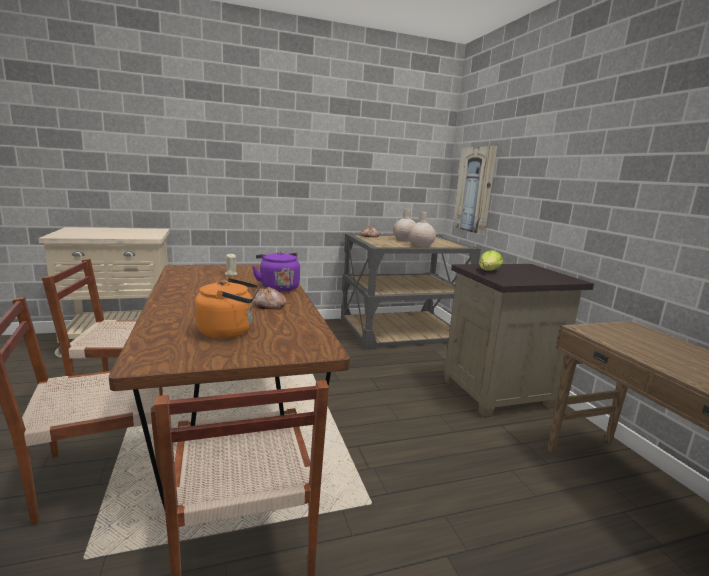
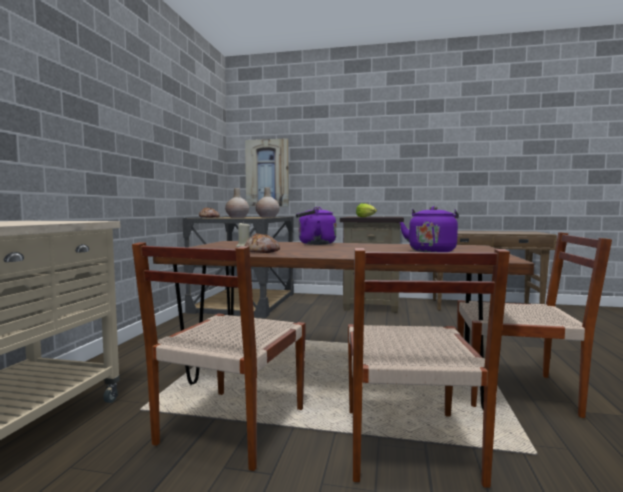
camera: 60 degrees left, 10 degrees down
orange kettle [195,278,259,338] -> purple kettle [400,206,459,252]
bread [253,287,287,309] -> bread moved to [245,233,280,253]

